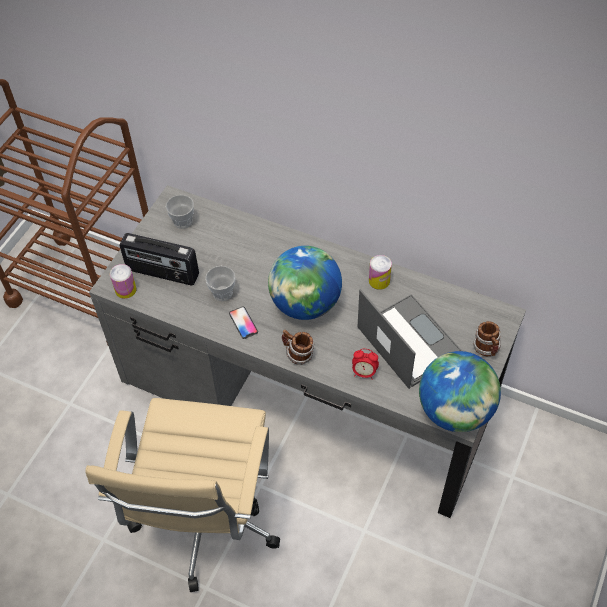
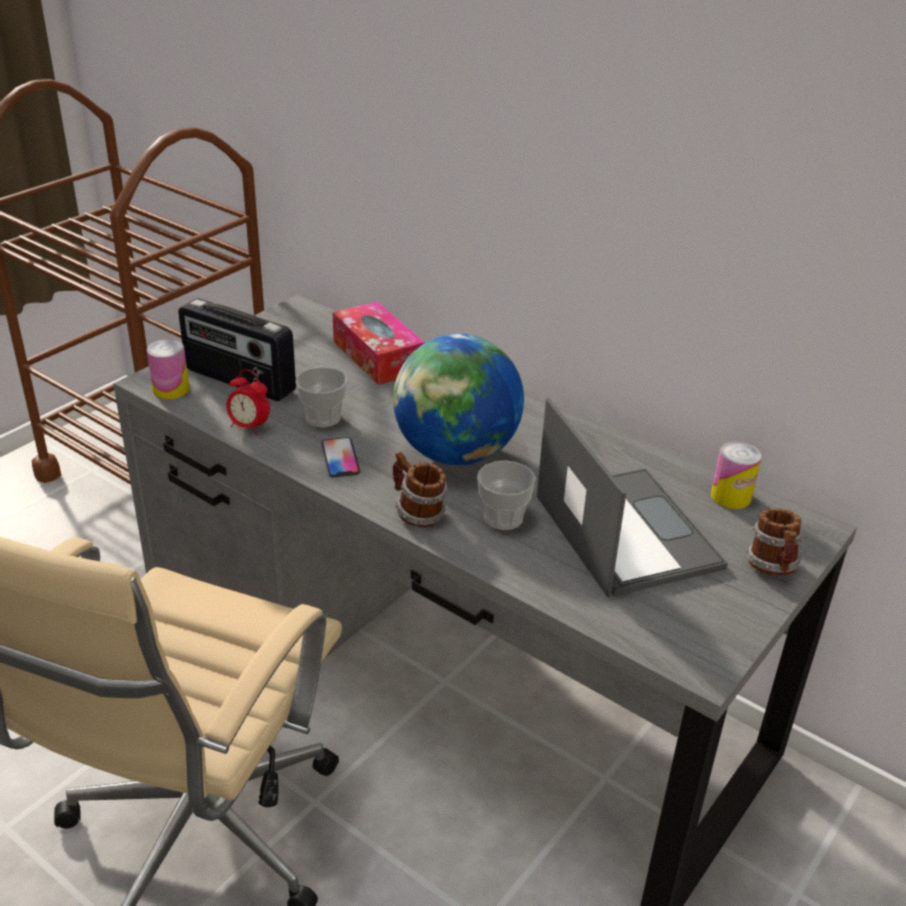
camera: 10 degrees right, 20 degrees down
cup [166,195,194,229] -> cup moved to [477,461,536,530]
alarm clock [352,349,379,380] -> alarm clock moved to [226,369,270,435]
can [369,255,392,290] -> can moved to [711,442,762,509]
globe [419,351,501,432] -> none
none -> tissue box [333,302,425,385]

